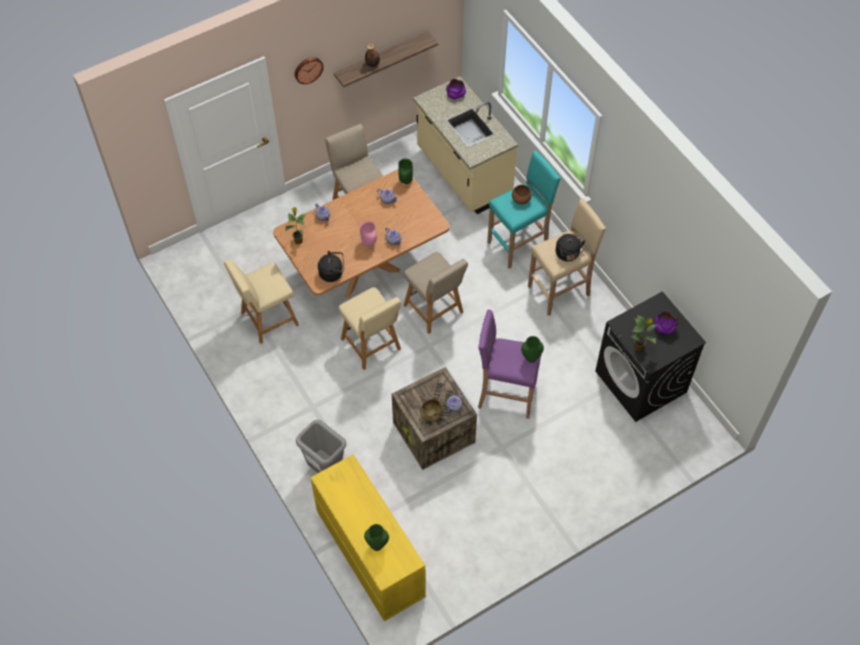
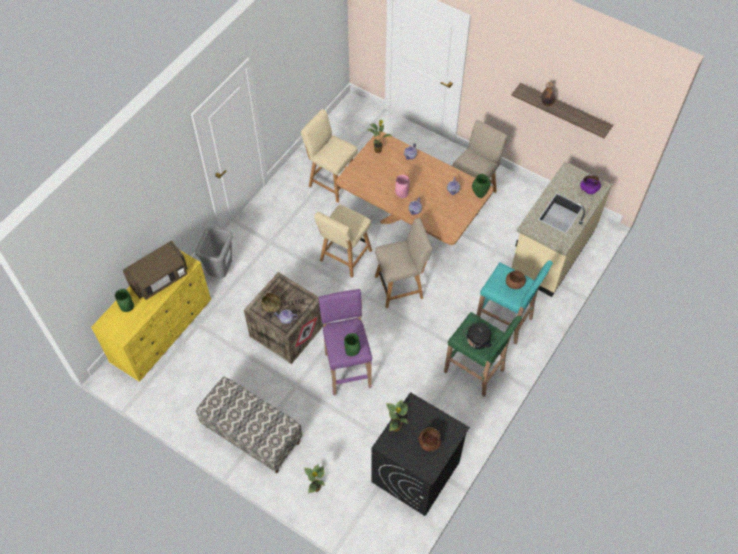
camera: 65 degrees right, 0 degrees up
wall clock [295,57,323,84] -> none
black kettle [318,251,344,282] -> none
beige chair [404,252,468,334] -> beige chair turned 135 degrees counterclockwise [375,218,432,308]
beige stool [528,198,606,316] -> green stool [444,312,522,397]
purple bowl [655,311,677,335] -> brown bowl [419,427,441,452]
none -> brown microwave [123,240,188,300]
none -> bench [196,376,302,473]
none -> potted plant [304,464,325,494]

